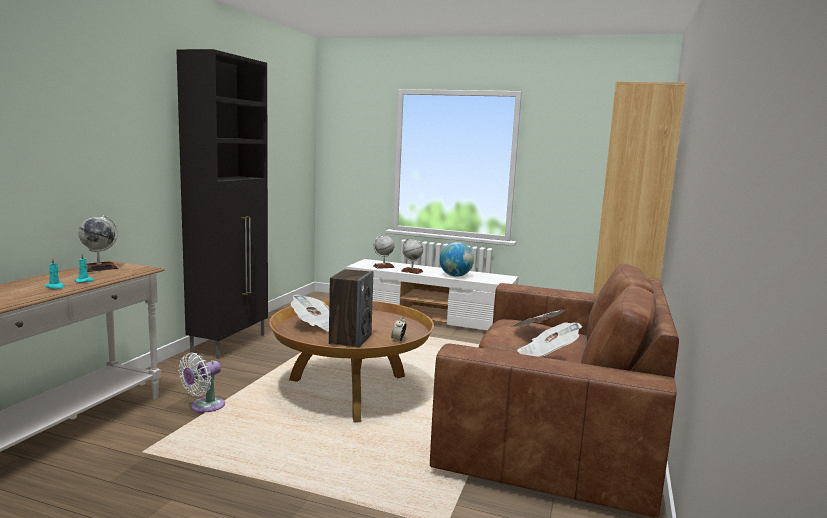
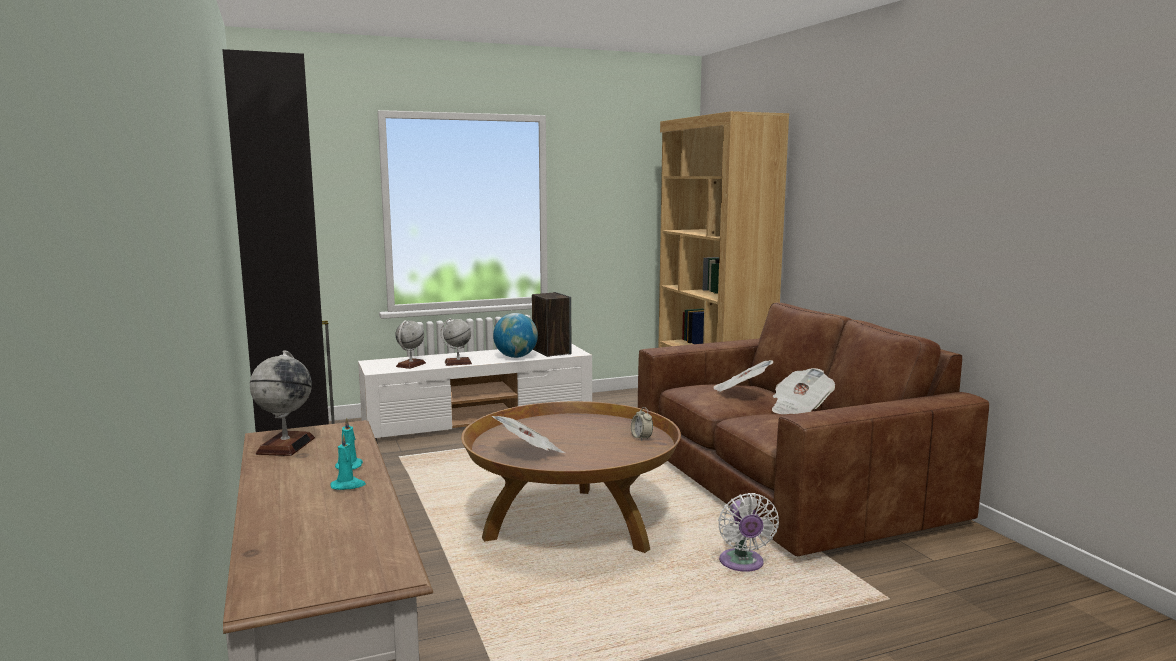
camera: 40 degrees left, 0 degrees up
white fan [179,353,225,413] -> white fan moved to [718,493,779,572]
speaker [329,269,373,348] -> speaker moved to [532,292,571,357]

